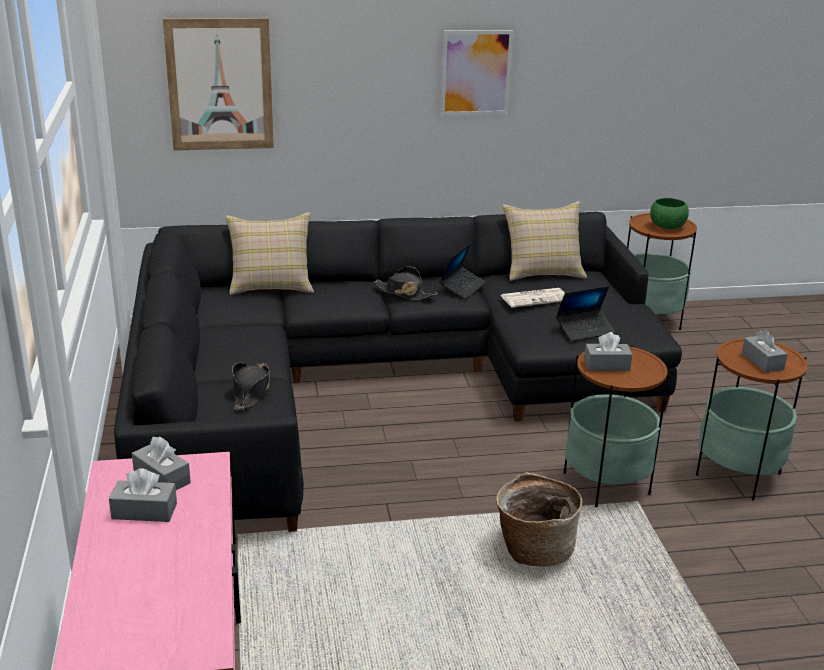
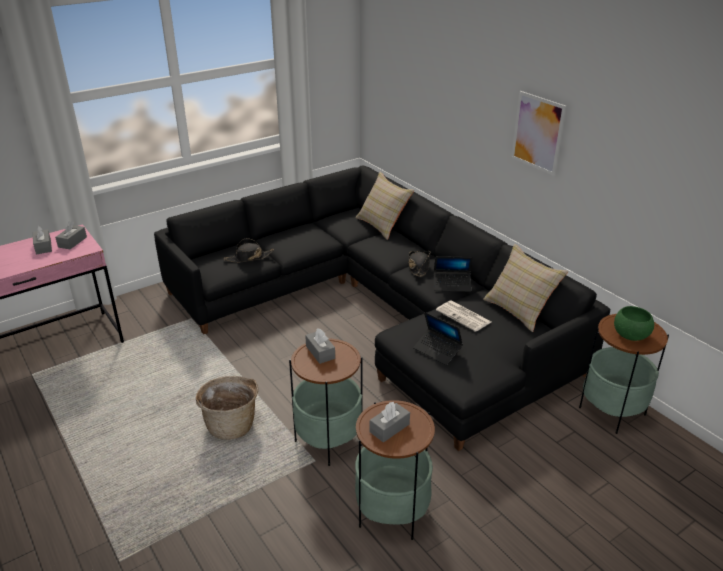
camera: 65 degrees right, 5 degrees up
picture [163,18,274,150] -> none

